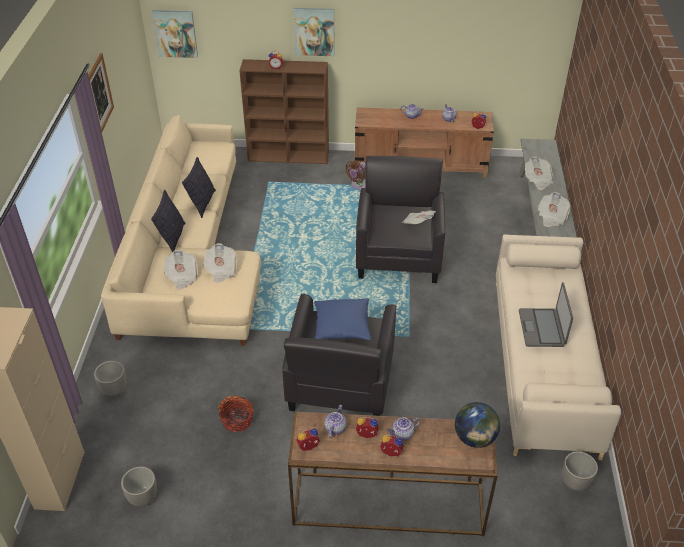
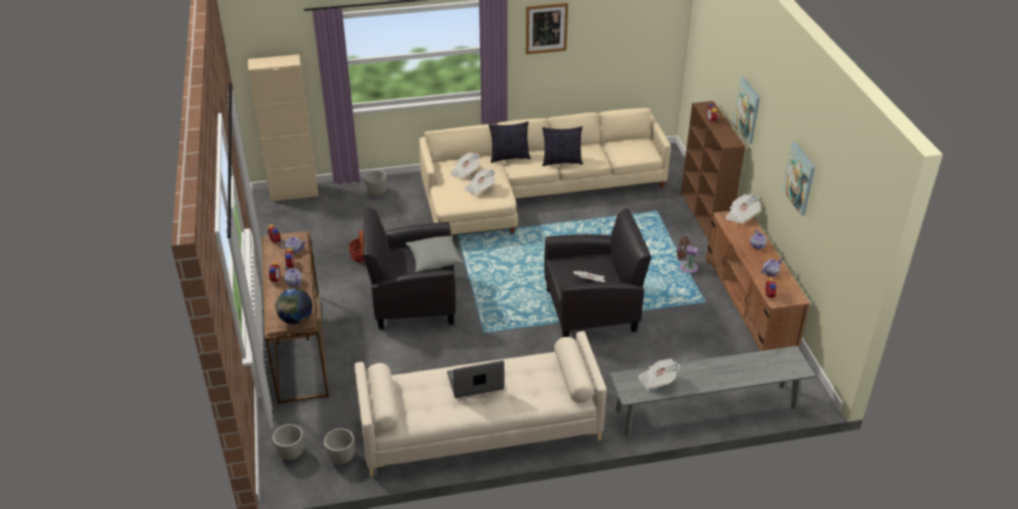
camera: 75 degrees right, 5 degrees down
planter [121,466,157,506] -> planter moved to [272,424,304,460]
picture [152,10,198,58] -> picture moved to [783,142,815,216]
blue pillow [314,298,371,340] -> grey pillow [405,236,464,272]
newspaper [525,156,554,190] -> newspaper moved to [726,194,761,224]

